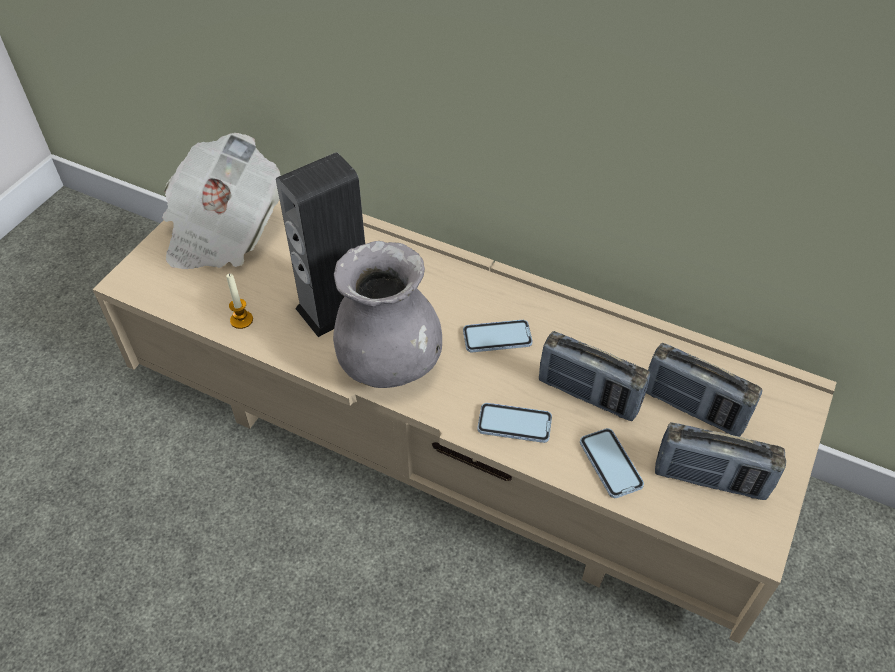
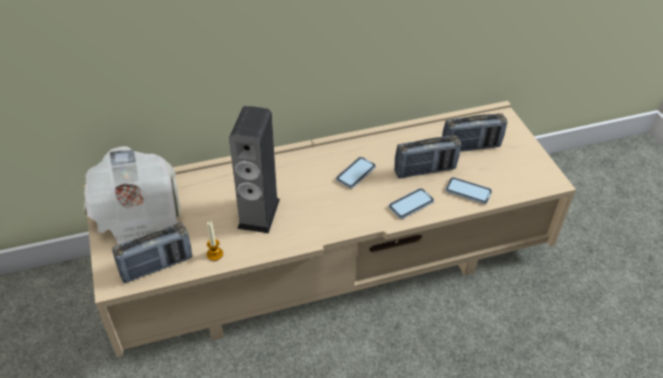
camera: 45 degrees left, 5 degrees down
grey vase [333,241,442,388] -> none
radio [655,422,786,500] -> radio moved to [112,223,192,283]

